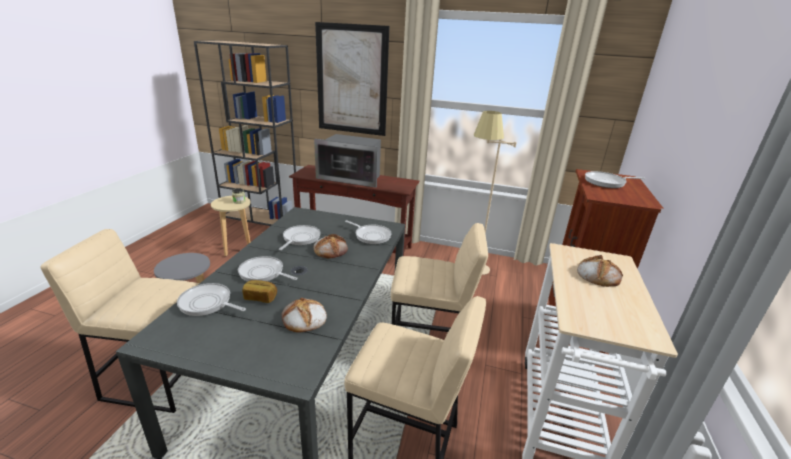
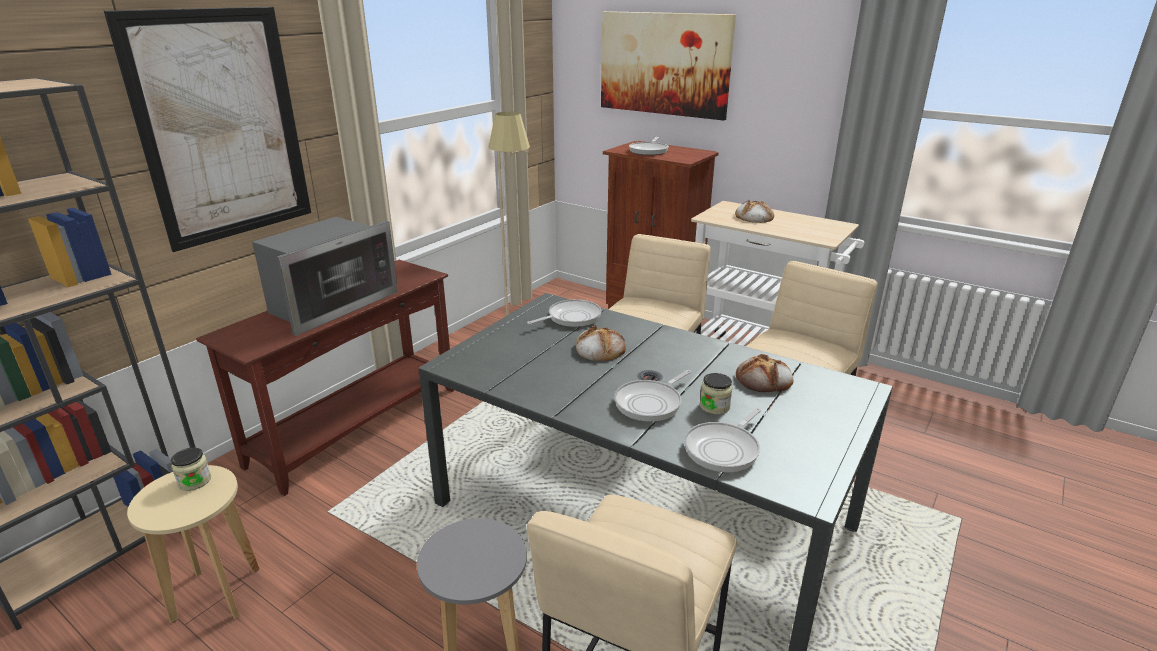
camera: 70 degrees left, 0 degrees up
bread [242,280,277,303] -> jar [700,373,732,415]
frying pan [279,225,321,250] -> none
none -> picture [601,11,736,120]

